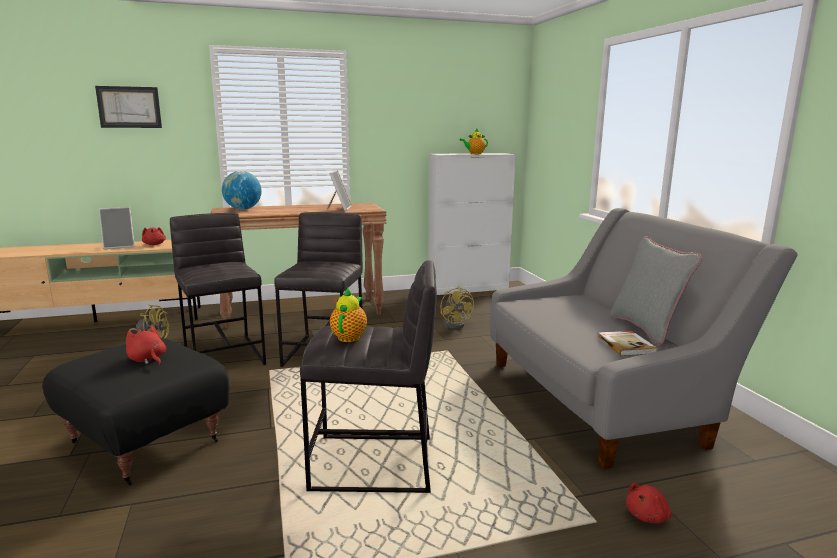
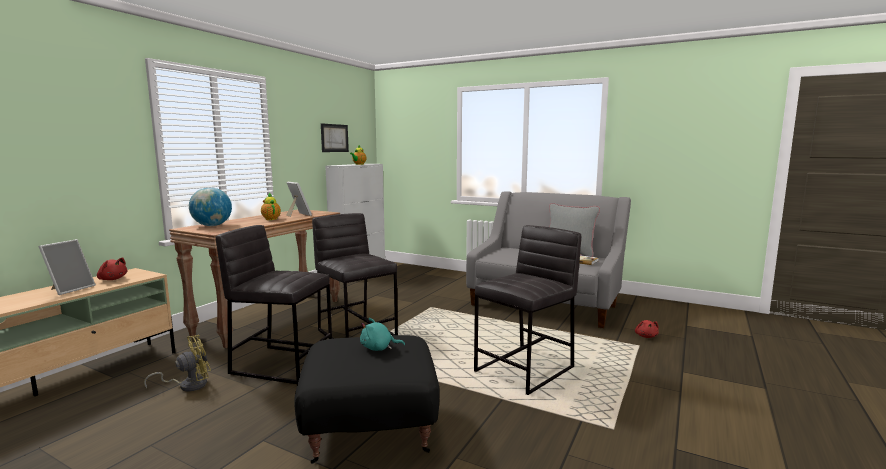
camera: 45 degrees left, 5 degrees down
picture [95,86,162,128] -> picture moved to [321,123,349,152]
red plush toy [126,325,166,365] -> turquoise plush toy [360,318,405,351]
teapot [330,288,367,342] -> teapot moved to [261,192,281,220]
yellow fan [440,286,474,329] -> none

